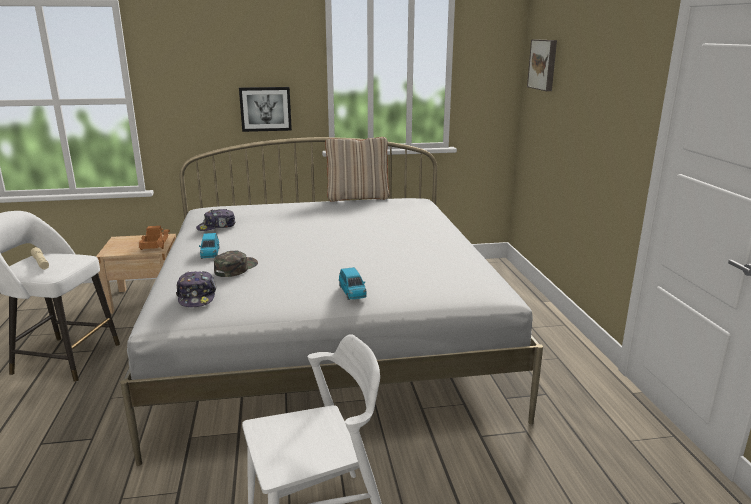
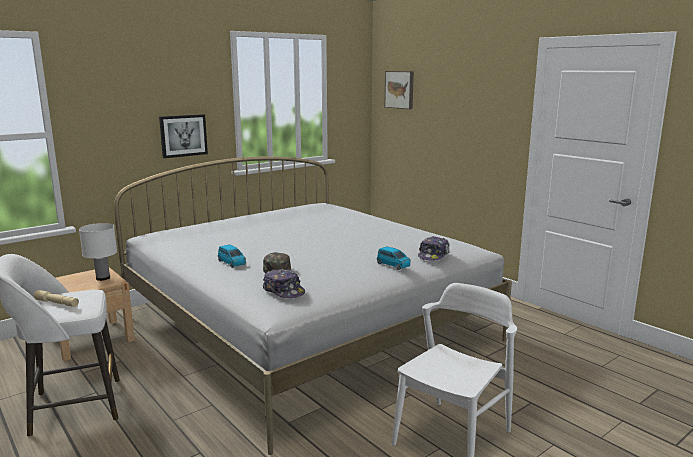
camera: 30 degrees left, 5 degrees down
toy truck [139,226,170,250] -> white table lamp [79,223,117,281]
cap [196,209,235,231] -> cap moved to [418,236,450,261]
beige pillow [325,137,390,202] -> none

